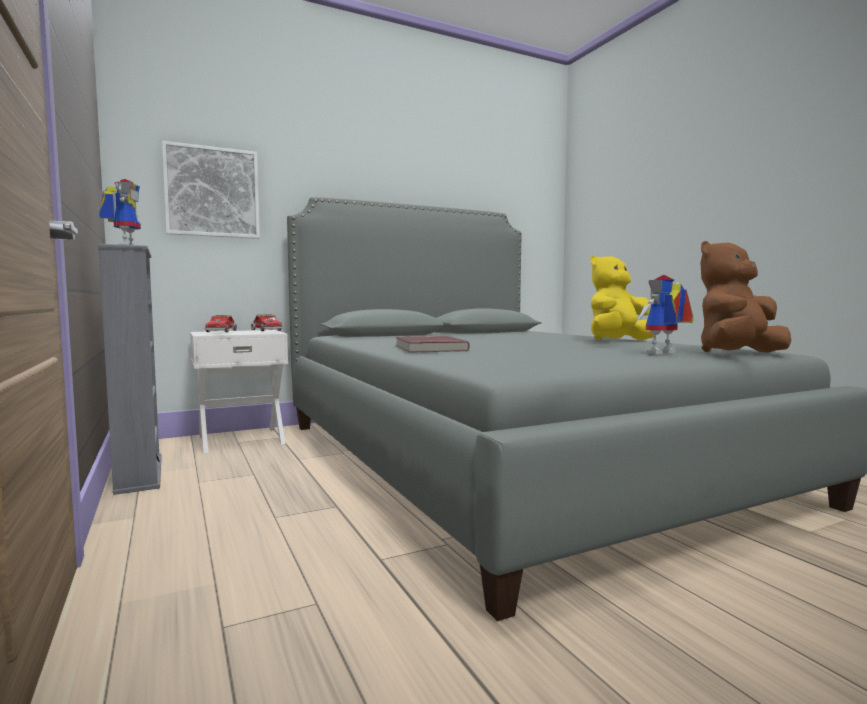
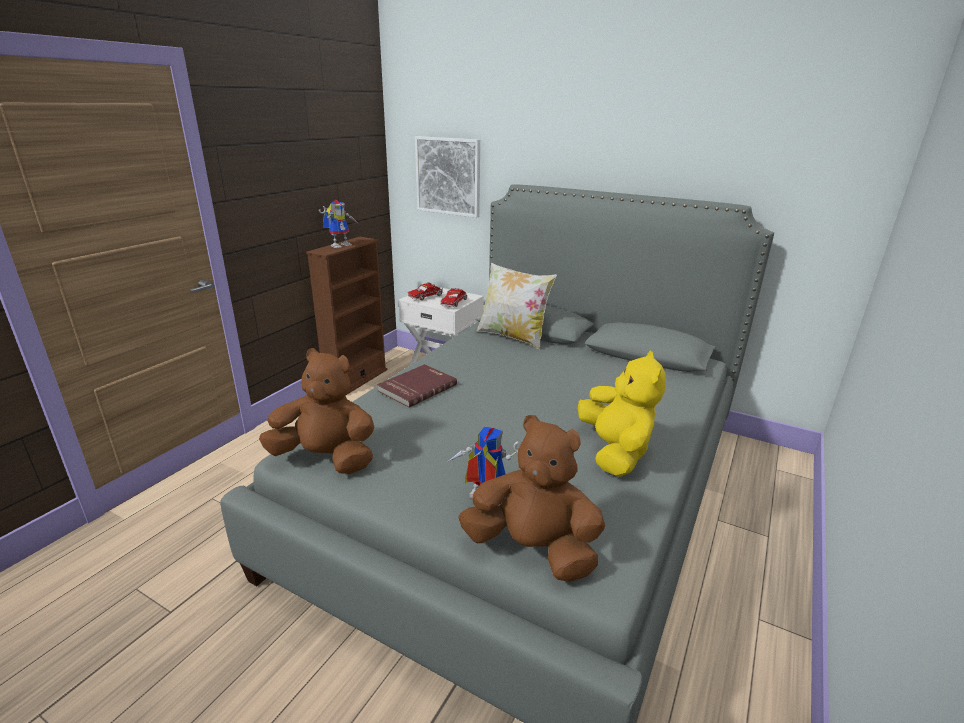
camera: 55 degrees right, 20 degrees up
grey bookcase [98,244,162,495] -> brown bookcase [306,237,387,394]
yellow plush toy [590,255,654,340] -> yellow plush toy turned 60 degrees clockwise [578,351,666,477]
none -> brown plush toy [259,348,374,474]
none -> pillow [476,263,557,350]

